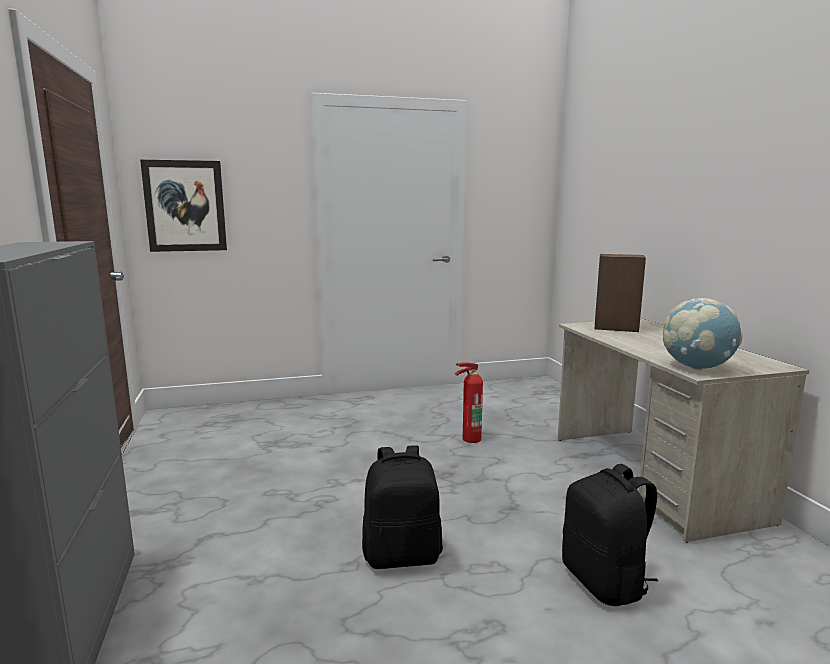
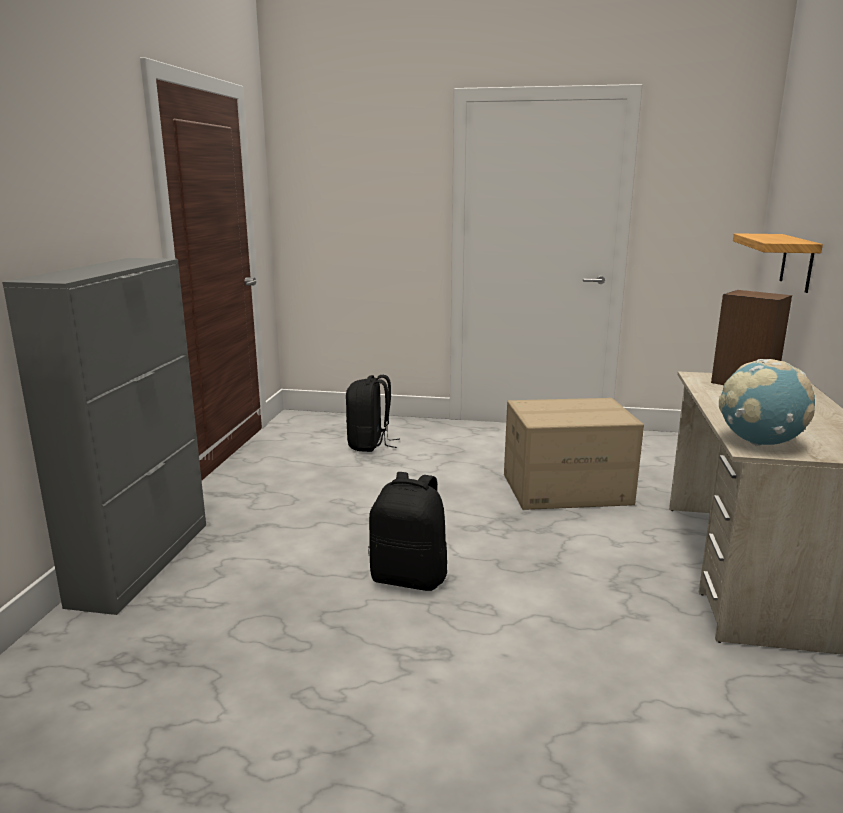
camera: 25 degrees right, 5 degrees up
picture [140,160,227,252] -> none
fire extinguisher [455,362,483,443] -> cardboard box [504,398,644,510]
black backpack [562,464,658,606] -> black backpack moved to [346,375,400,452]
none -> shelf [733,233,823,293]

